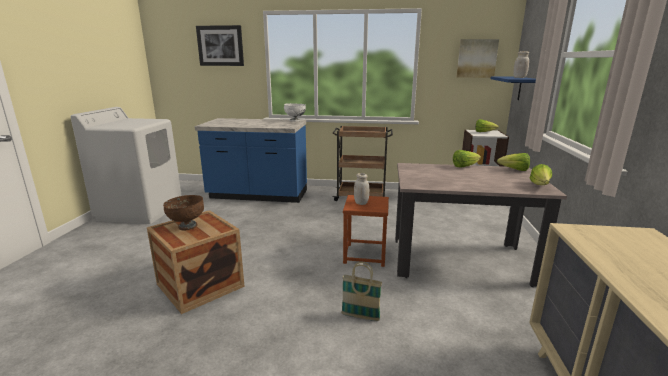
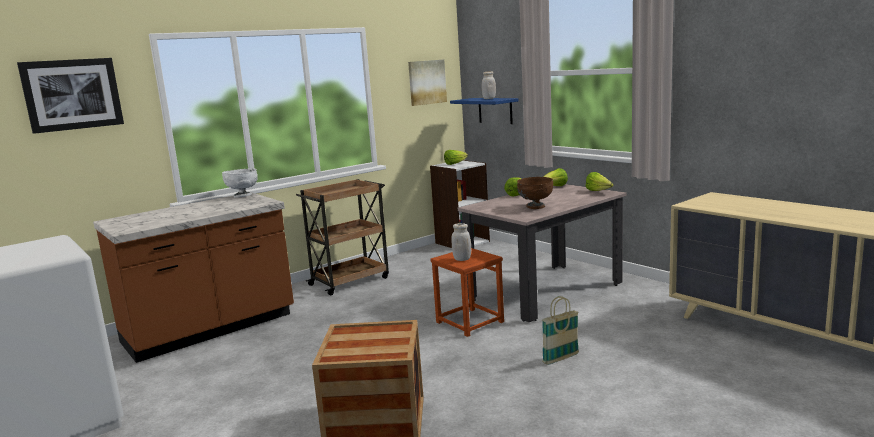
camera: 45 degrees left, 5 degrees down
brown bowl [163,195,204,230] -> brown bowl moved to [517,177,553,209]
blue counter [195,118,307,203] -> brown counter [93,192,294,363]

